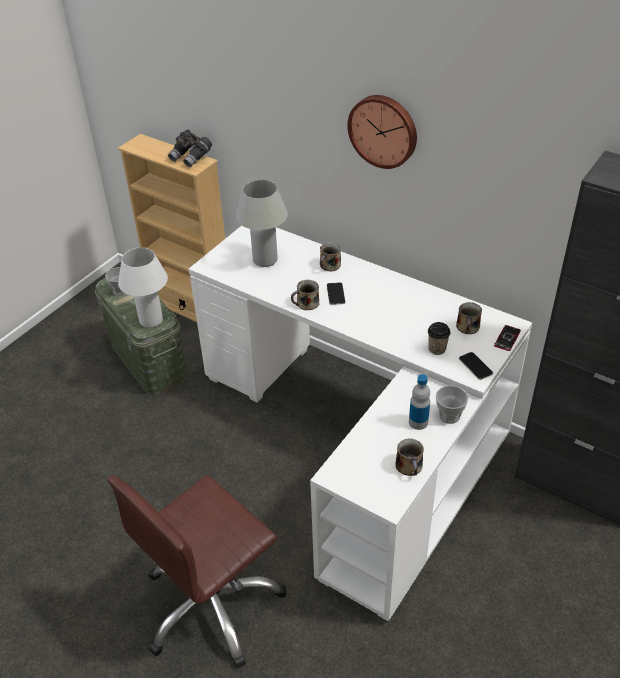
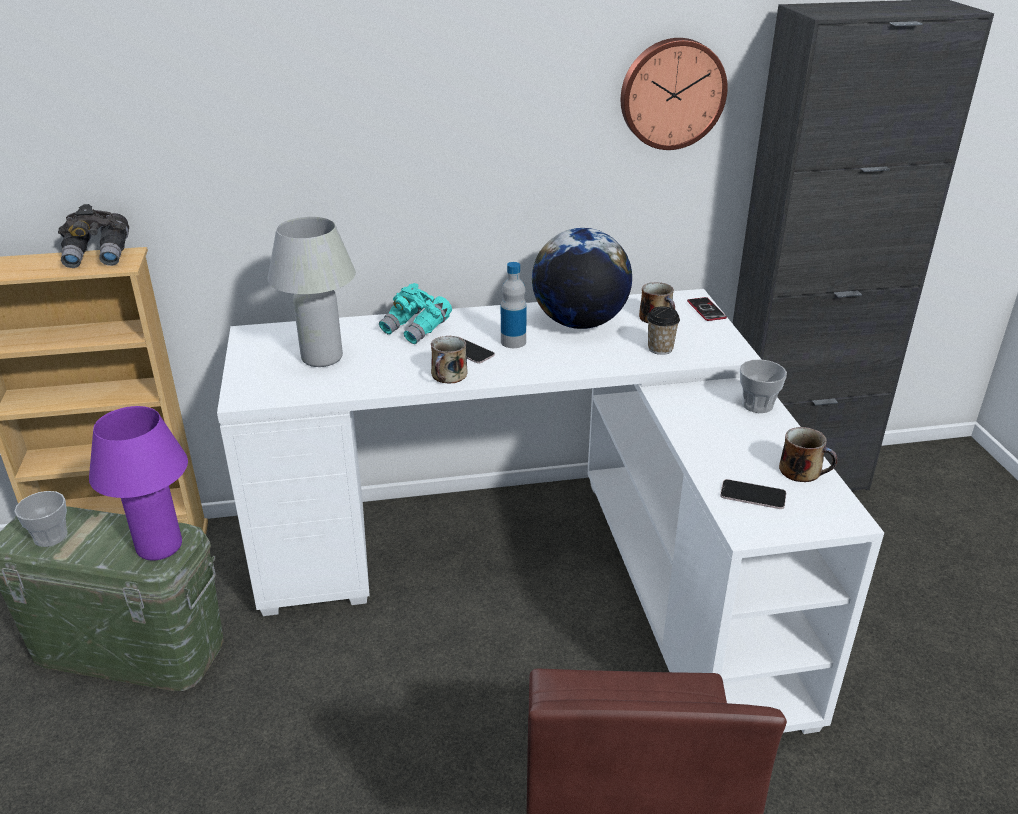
camera: 45 degrees left, 10 degrees down
white table lamp [118,247,168,328] -> purple table lamp [89,406,188,561]
mug [320,242,341,271] -> turquoise binoculars [379,283,452,344]
wall clock [347,95,417,169] -> wall clock moved to [621,38,728,150]
bottle [409,374,430,430] -> bottle moved to [501,262,527,348]
phone [459,352,493,380] -> phone moved to [720,479,786,509]
none -> globe [532,228,632,329]

